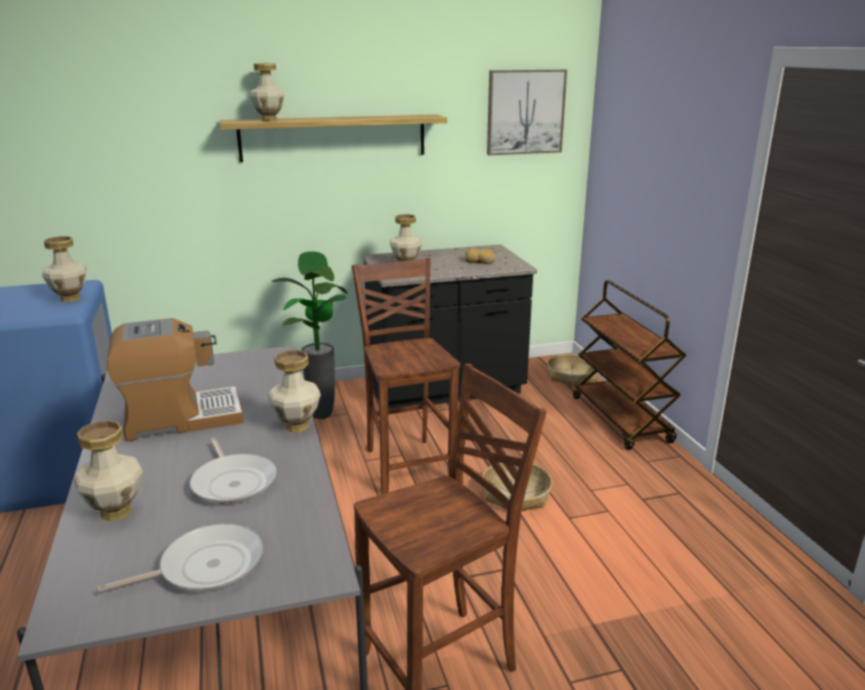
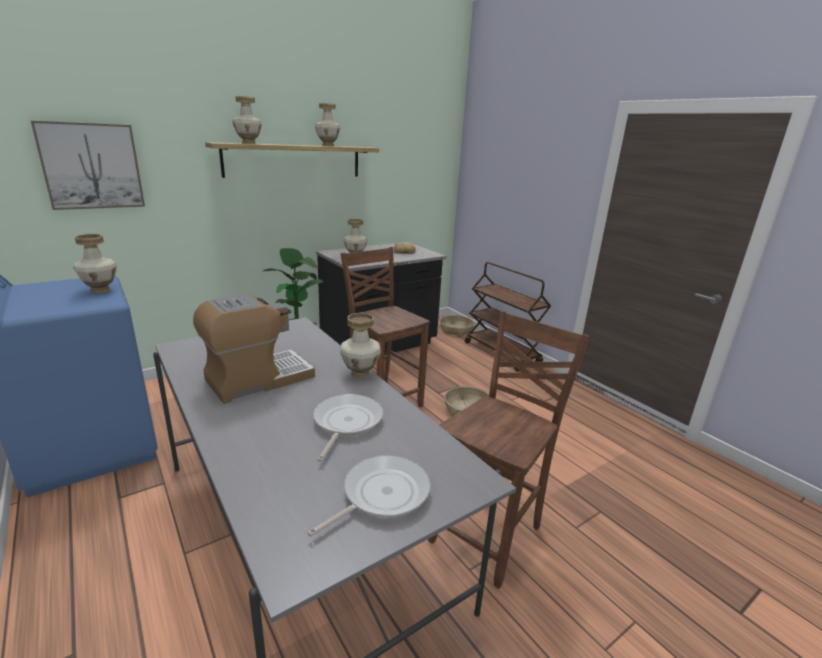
camera: 20 degrees left, 0 degrees up
vase [74,420,143,521] -> vase moved to [315,103,341,146]
frying pan [190,438,276,504] -> frying pan turned 120 degrees counterclockwise [313,394,383,462]
picture [487,70,567,155] -> picture moved to [31,121,145,210]

